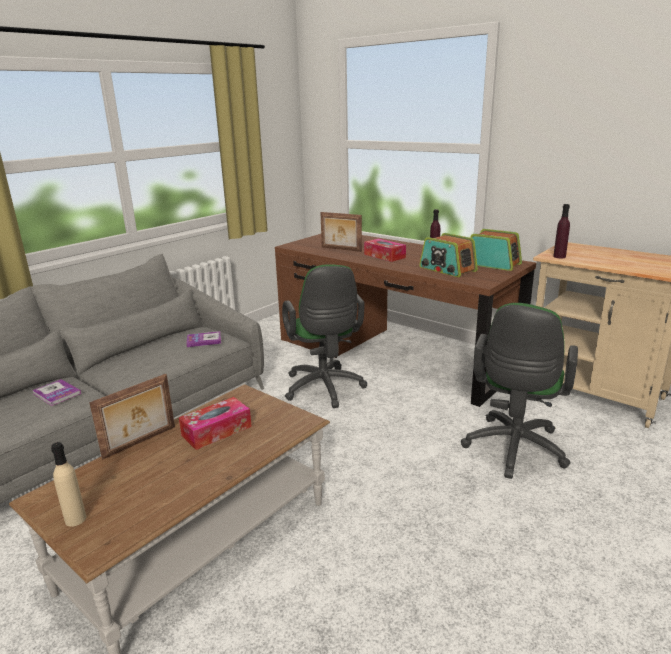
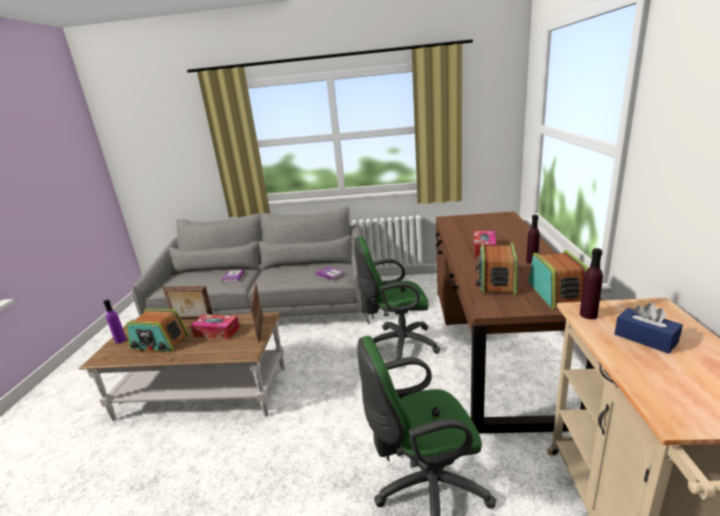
camera: 55 degrees right, 0 degrees up
beige bottle [51,442,87,527] -> purple bottle [103,300,126,344]
green office chair [282,264,367,408] -> green office chair turned 45 degrees clockwise [354,236,441,360]
picture frame [320,212,362,252] -> picture frame moved to [250,283,263,342]
none -> radio [126,308,189,351]
none -> blue tissue box [615,303,683,354]

